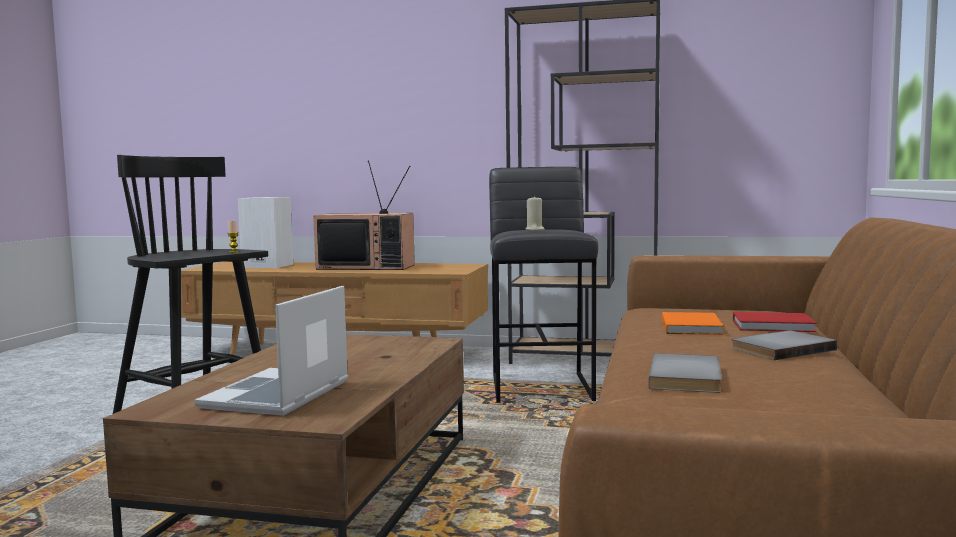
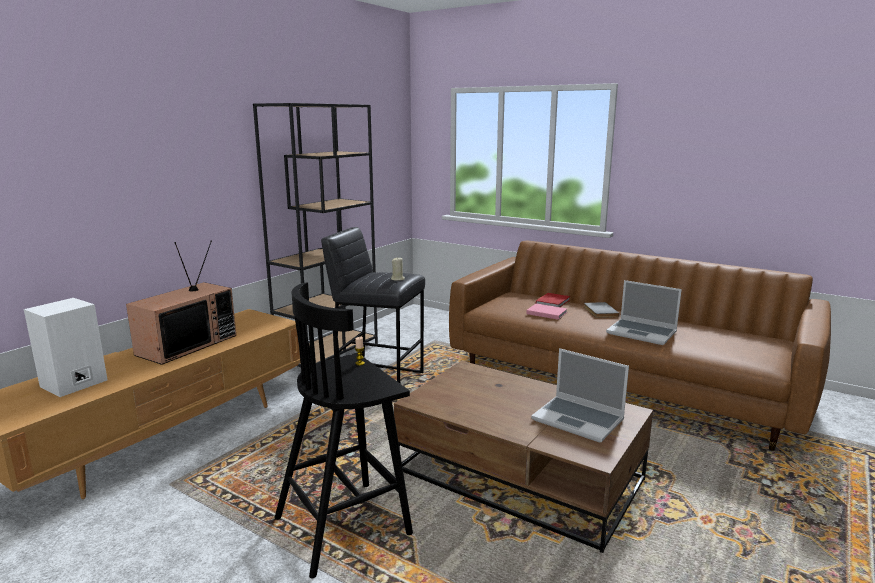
camera: 70 degrees left, 10 degrees up
grey book [648,353,722,393] -> laptop [606,280,682,345]
orange book [662,312,724,335] -> pink book [526,303,567,320]

